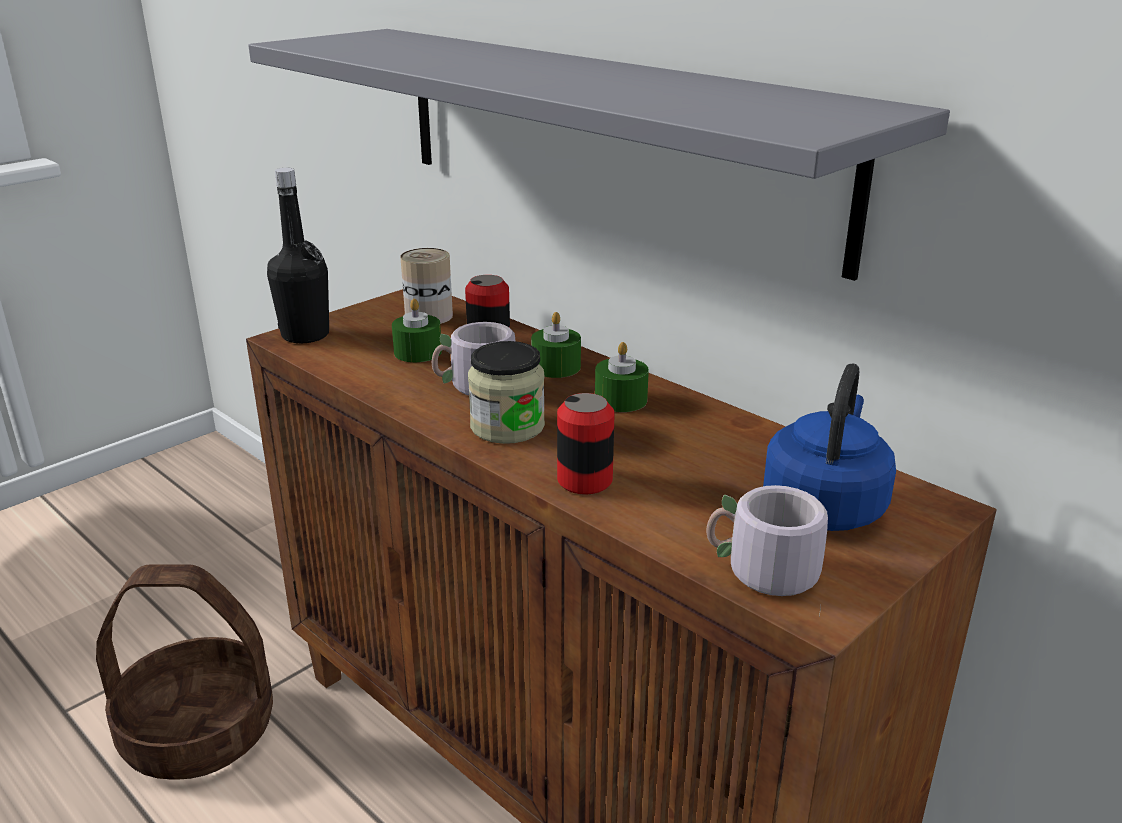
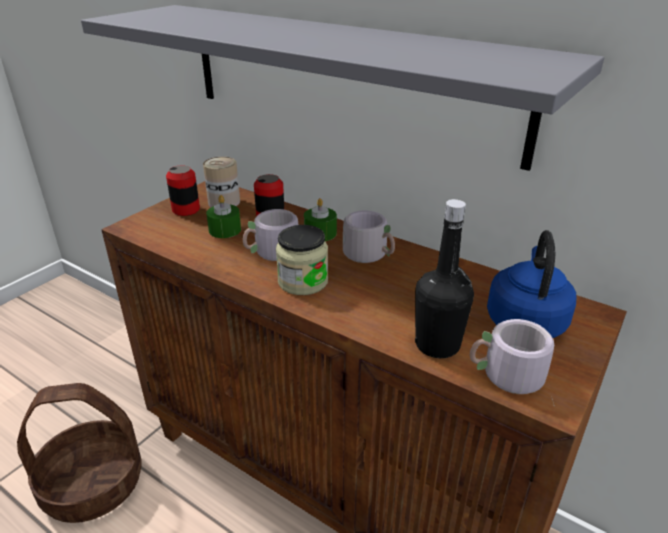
camera: 10 degrees left, 5 degrees up
black bottle [267,168,329,343] -> black bottle moved to [415,199,474,358]
can [557,393,615,494] -> can moved to [166,165,200,216]
green candle [595,342,649,412] -> grey mug [343,211,395,263]

